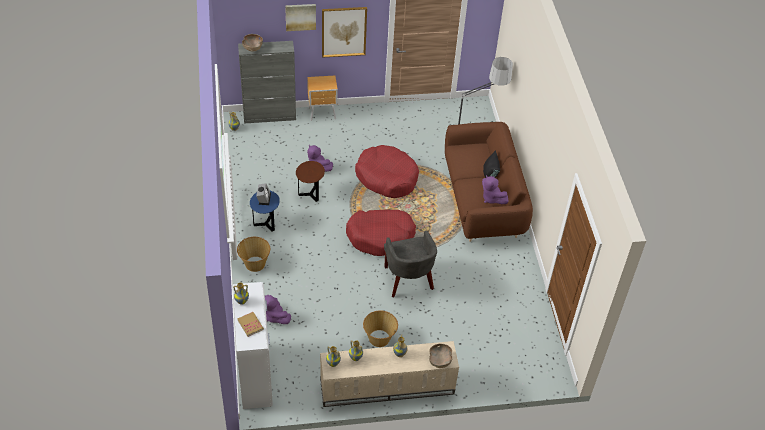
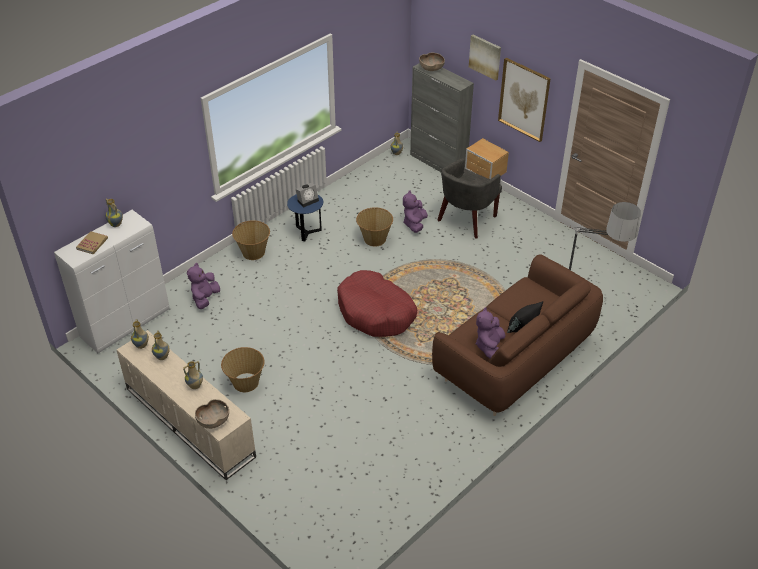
camera: 55 degrees right, 5 degrees down
brown side table [296,161,325,202] -> basket [356,207,393,246]
red dog bed [355,145,419,198] -> none
grey armchair [384,231,437,297] -> grey armchair moved to [437,158,502,239]

